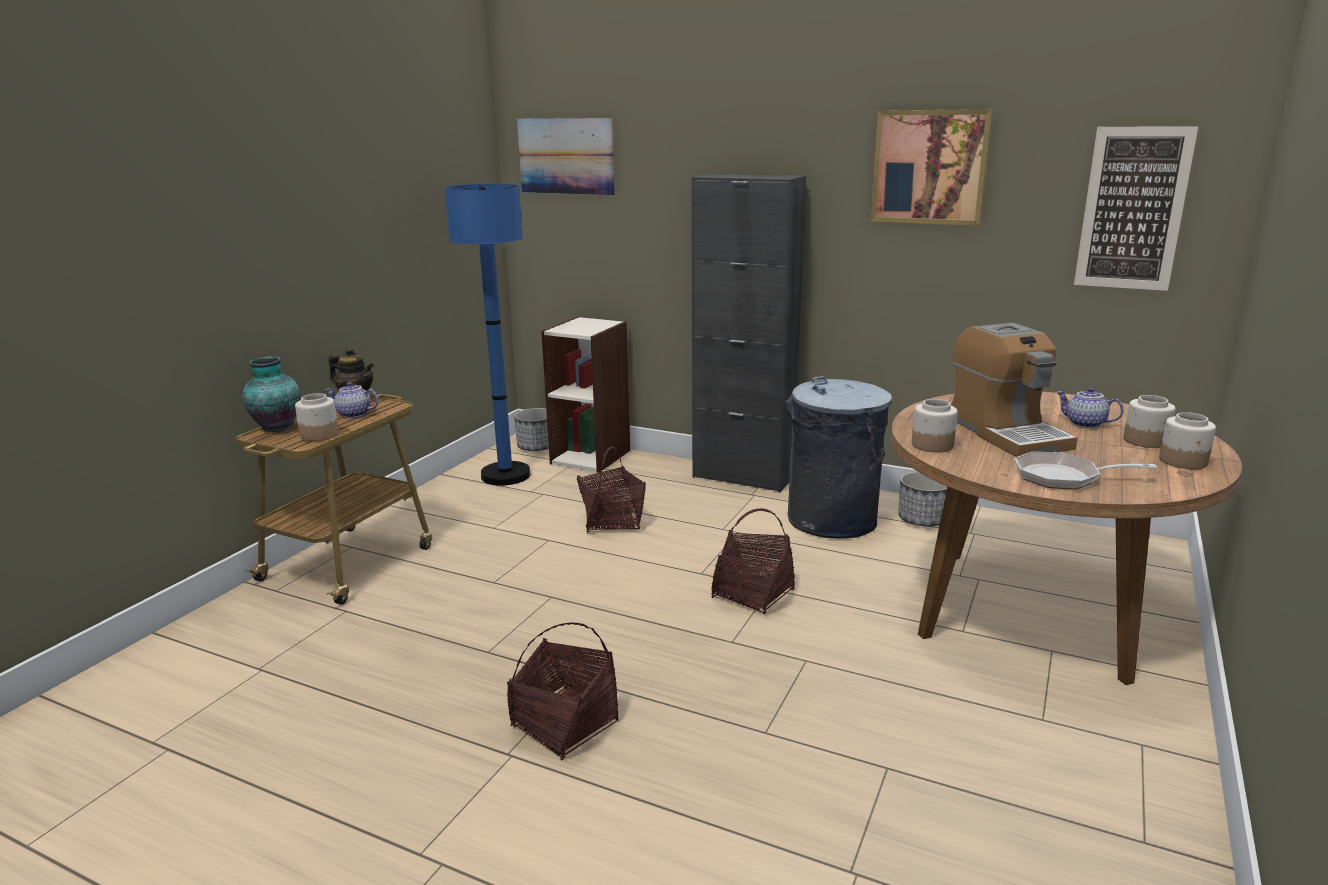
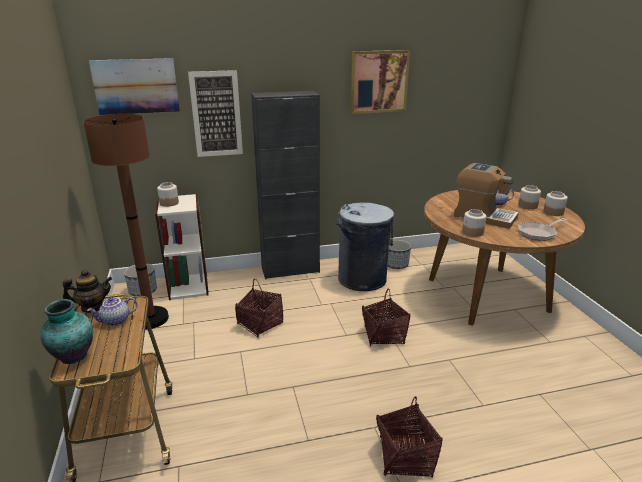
camera: 40 degrees left, 5 degrees up
jar [295,393,339,441] -> jar moved to [157,182,179,207]
blue floor lamp [445,184,531,486] -> brown floor lamp [83,114,169,329]
picture [1074,126,1198,291] -> picture moved to [188,70,243,157]

